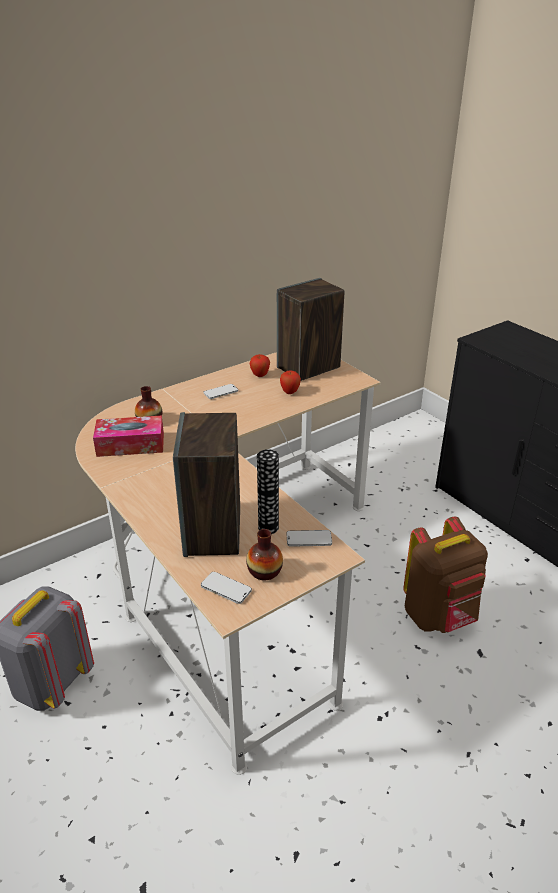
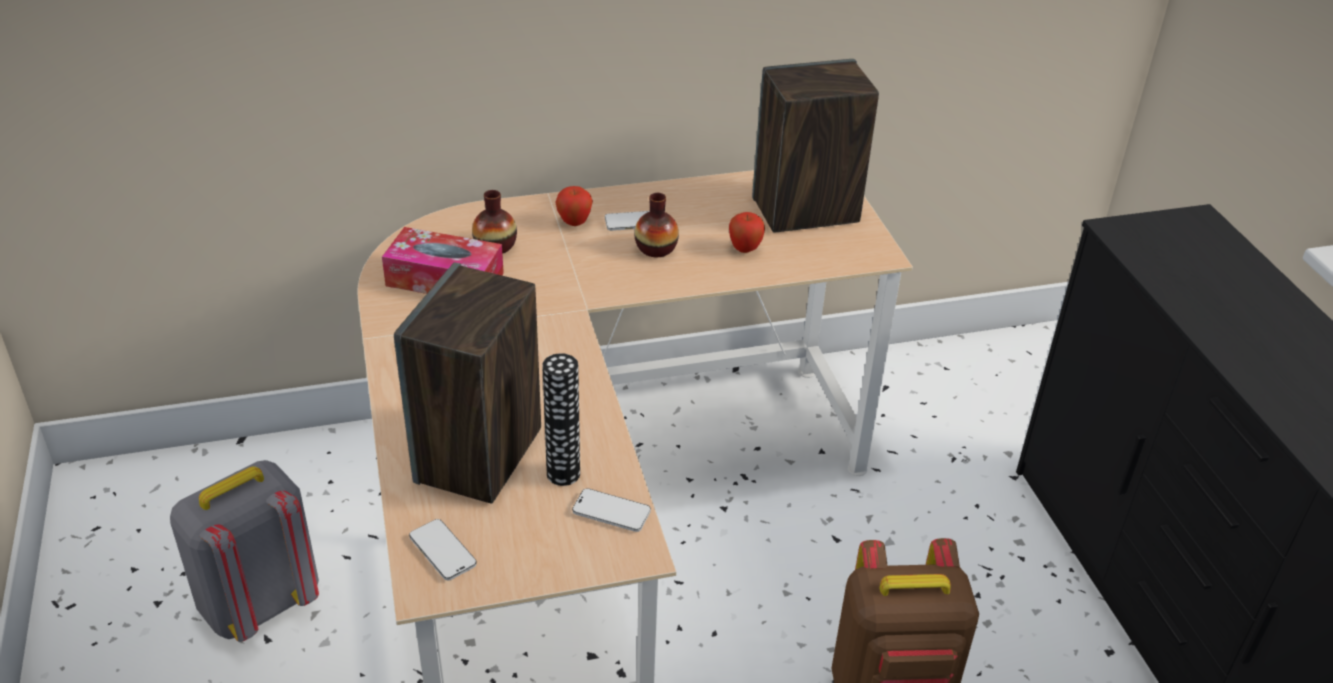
camera: 20 degrees right, 5 degrees up
vase [246,529,283,580] -> vase moved to [634,193,679,257]
apple [250,354,270,377] -> apple moved to [555,186,593,226]

